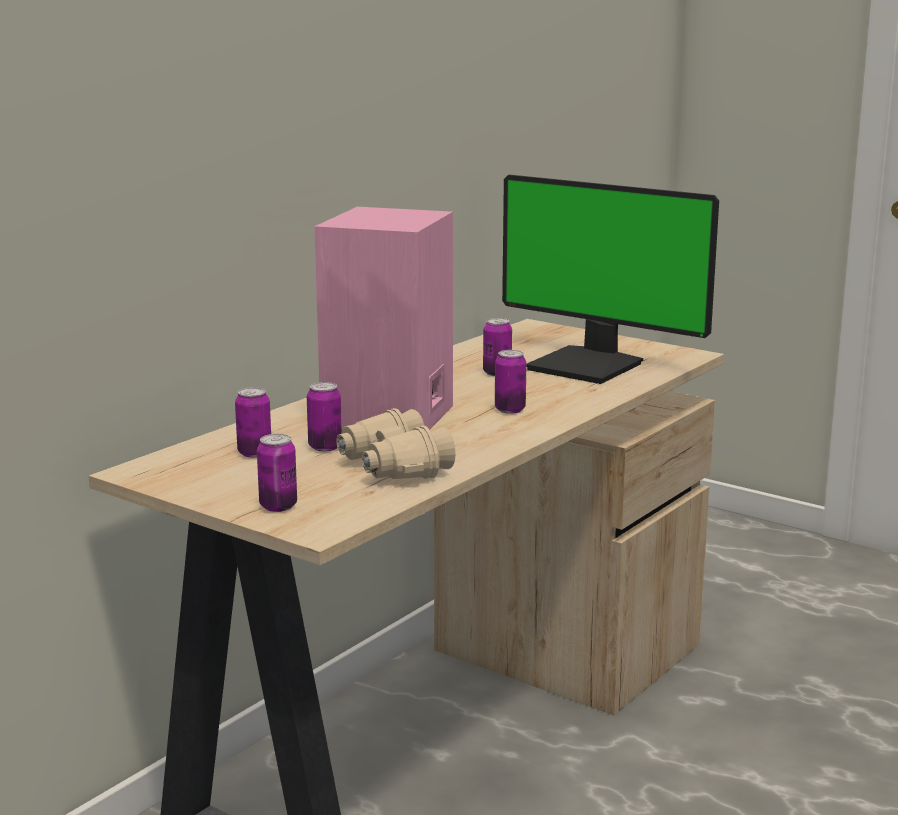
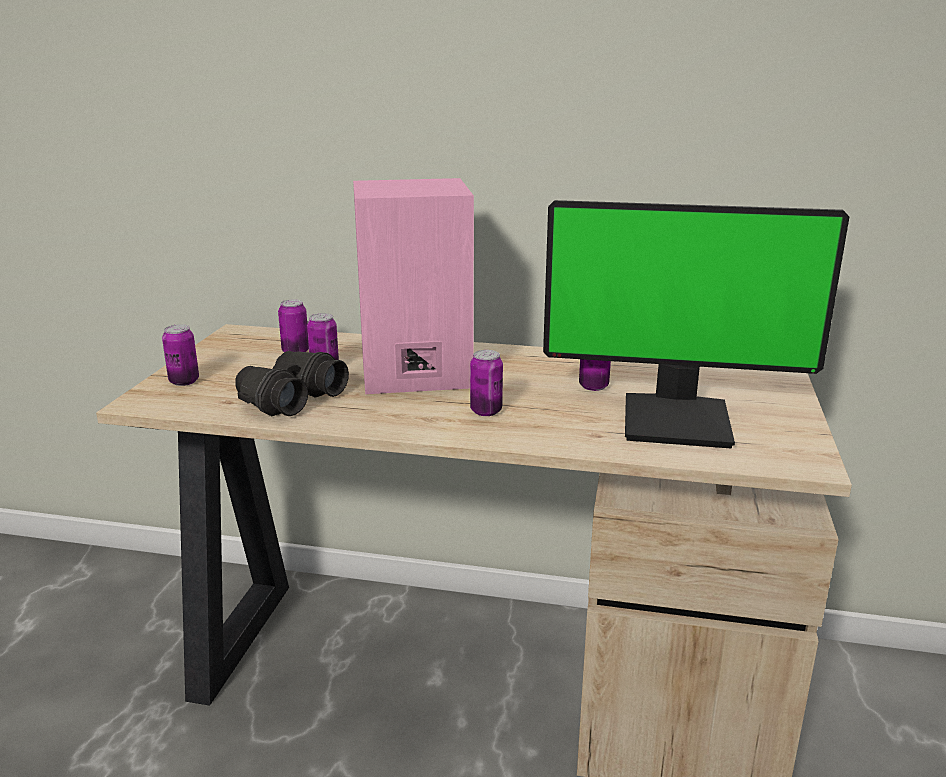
camera: 65 degrees right, 5 degrees up
beige binoculars [336,408,456,479] -> black binoculars [235,351,349,416]
monitor [502,175,719,384] -> monitor turned 90 degrees counterclockwise [543,200,849,449]

